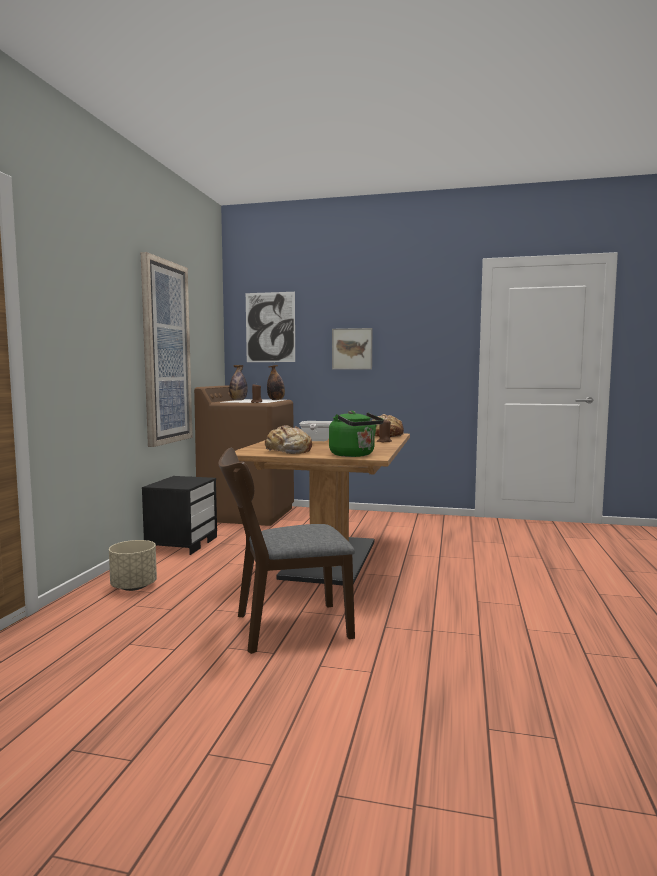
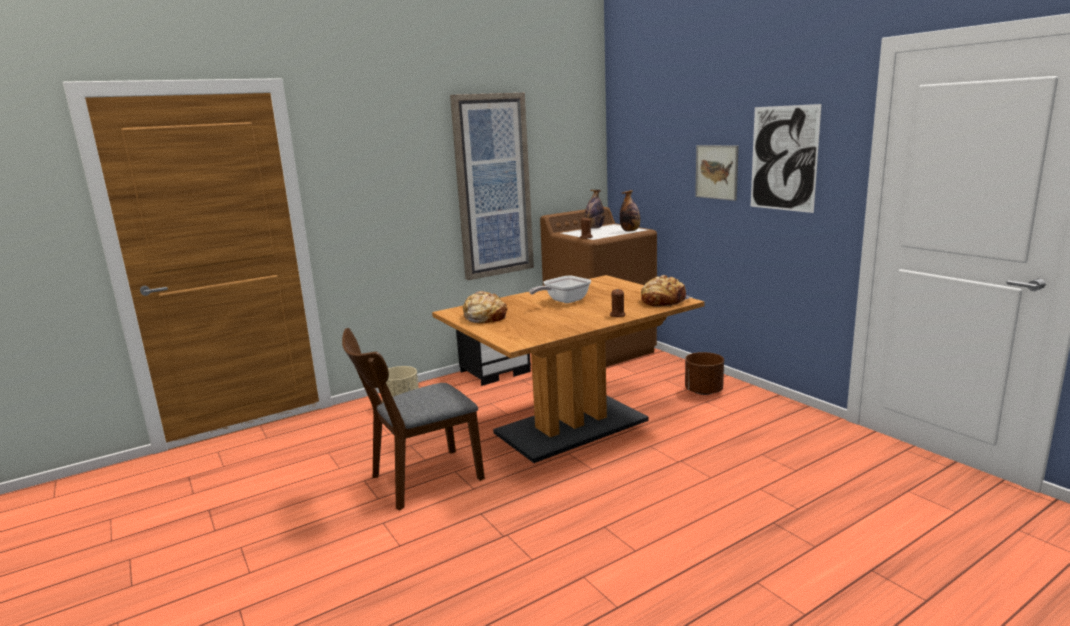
camera: 45 degrees right, 10 degrees up
brown chair [218,448,355,654] -> brown chair turned 60 degrees counterclockwise [342,328,485,510]
picture [246,292,295,362] -> picture moved to [750,104,822,213]
green kettle [329,410,384,457] -> none
none -> brown planter [685,352,724,395]

